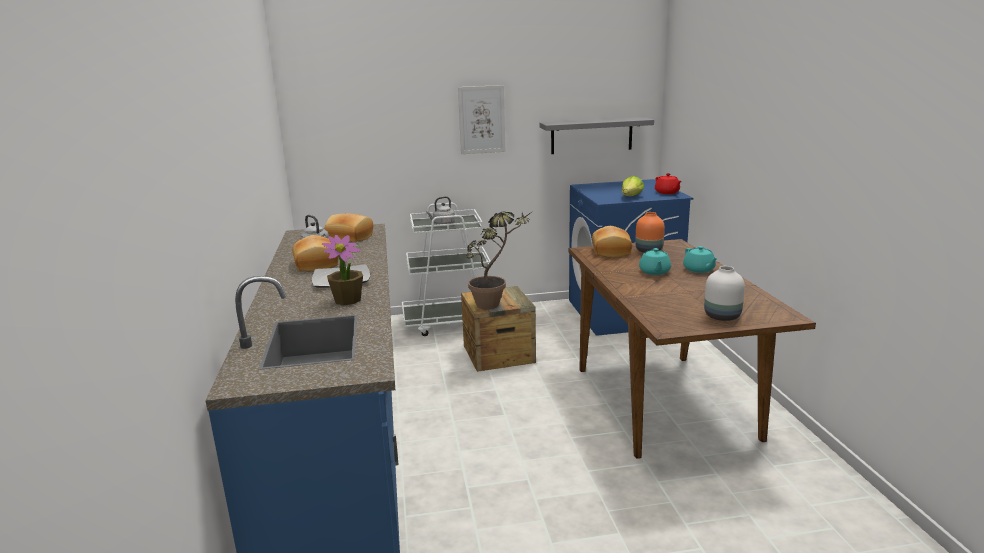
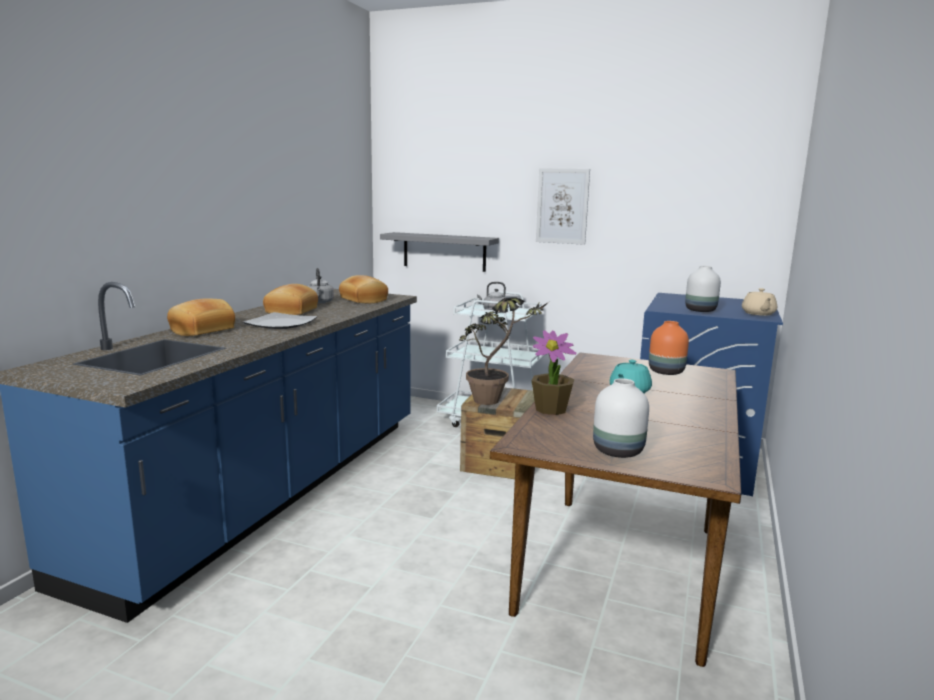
camera: 30 degrees right, 5 degrees down
potted plant [322,235,363,305] -> potted plant moved to [531,330,576,415]
grey shelf [539,117,654,154] -> grey shelf moved to [380,232,499,272]
bread [592,226,632,257] -> bread moved to [167,298,235,336]
lettuce [622,176,644,196] -> white vase [685,266,721,312]
red teapot [655,173,682,194] -> beige teapot [742,288,777,316]
turquoise teapot [683,246,718,273] -> none

